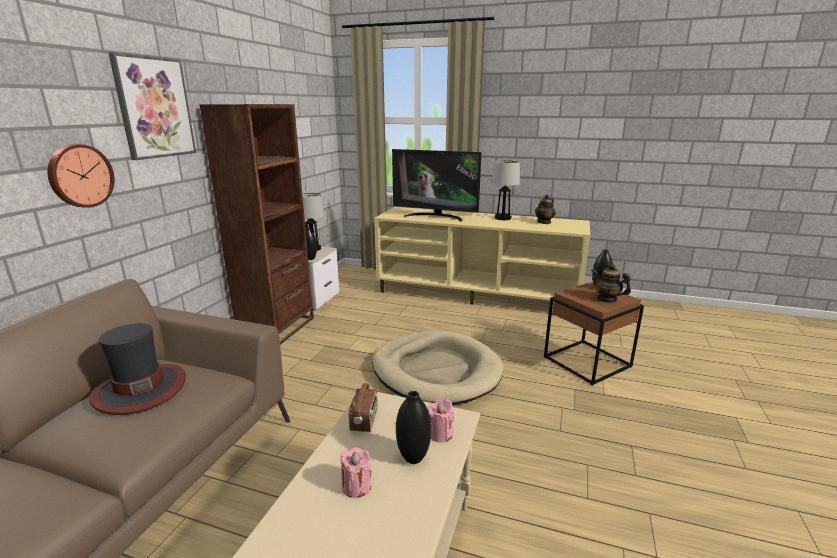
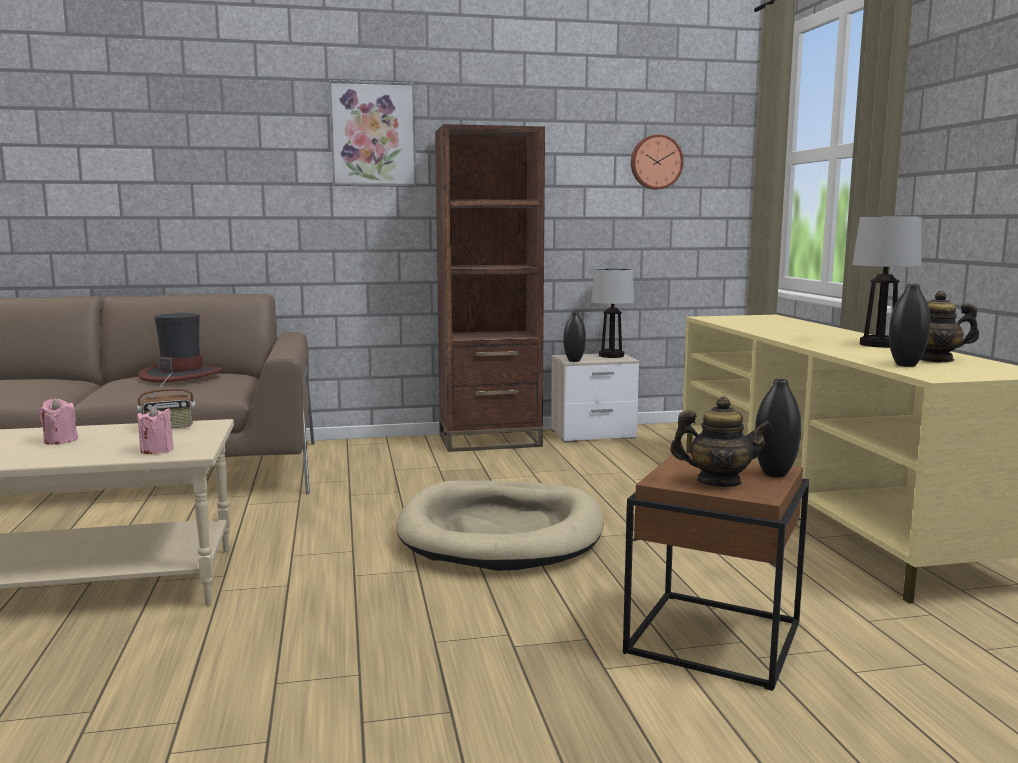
camera: 60 degrees right, 10 degrees down
wall clock [47,144,115,208] -> wall clock moved to [631,134,683,190]
television [392,149,481,222] -> none
black vase [396,391,431,464] -> black vase moved to [889,284,930,367]
teapot [591,264,631,303] -> teapot turned 90 degrees clockwise [670,396,772,487]

